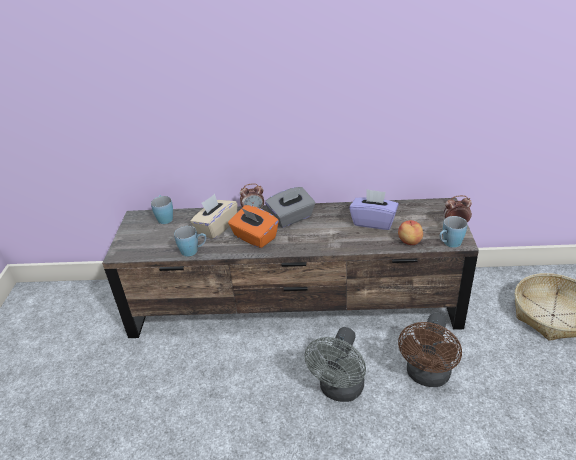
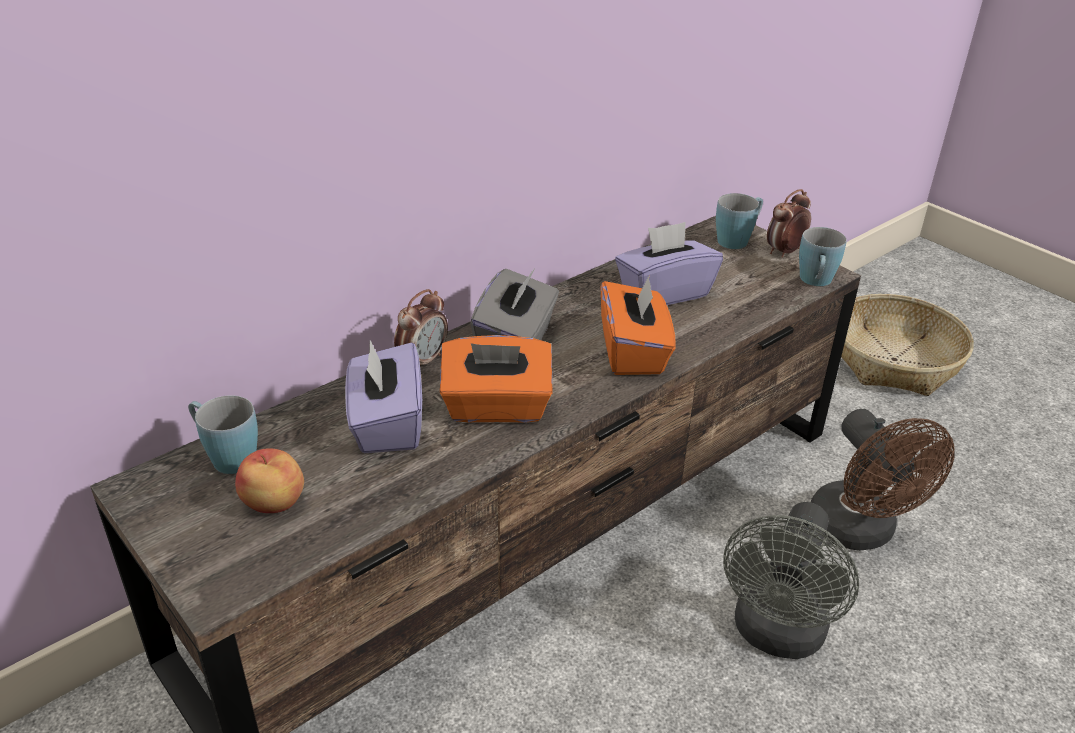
camera: 45 degrees left, 0 degrees up
blue mug [174,226,206,257] -> blue mug moved to [716,193,763,249]
beige tissue box [190,194,237,239] -> purple tissue box [345,340,422,453]
grey fan [304,327,366,402] -> grey fan turned 45 degrees clockwise [723,502,859,659]
apple [398,220,423,245] -> apple moved to [235,448,304,513]
none -> orange tissue box [601,274,676,375]

